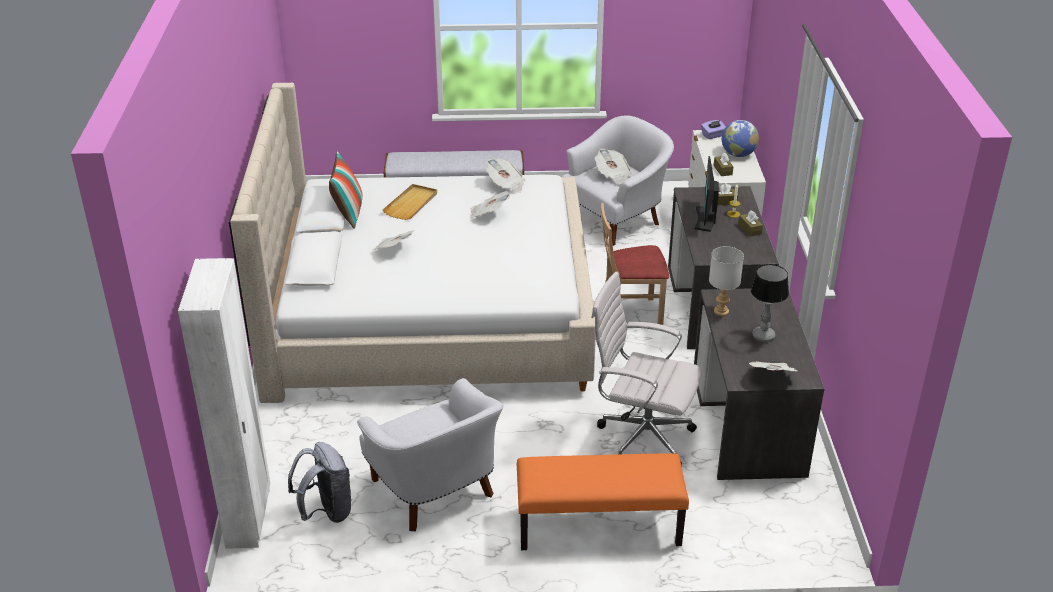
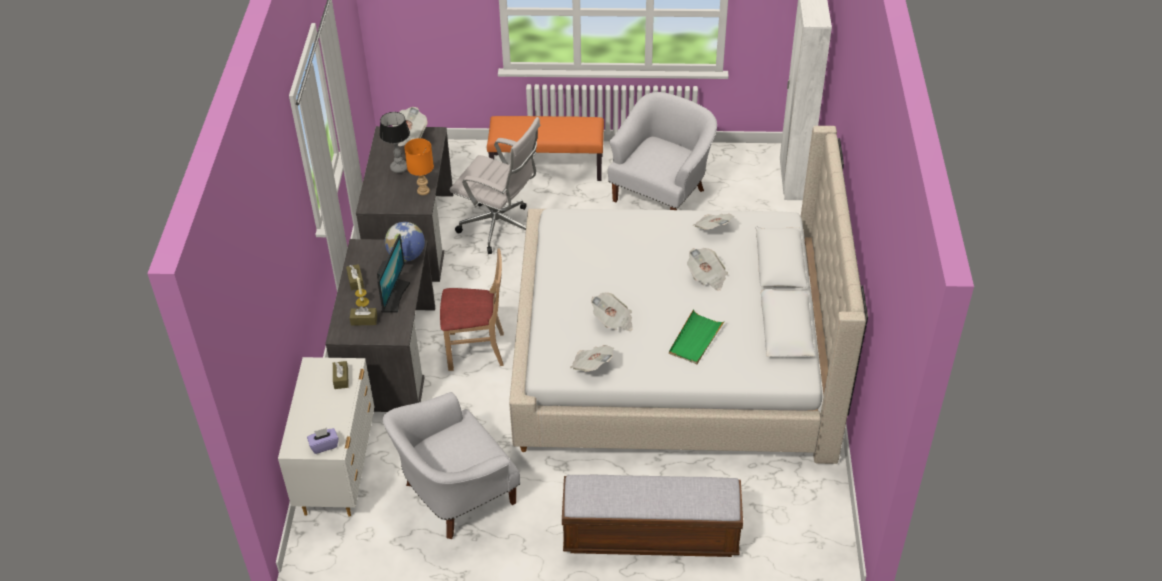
camera: 175 degrees left, 10 degrees up
grey backpack [288,442,352,523] -> none
pillow [329,151,362,229] -> none
white armchair [357,378,504,531] -> white armchair turned 60 degrees clockwise [608,92,717,210]
beige tray [383,184,437,220] -> green tray [669,309,725,364]
newspaper [595,148,632,184] -> newspaper moved to [693,214,734,229]
grey table lamp [709,246,744,316] -> orange table lamp [404,138,434,195]
globe [722,120,759,157] -> globe moved to [385,222,425,262]

